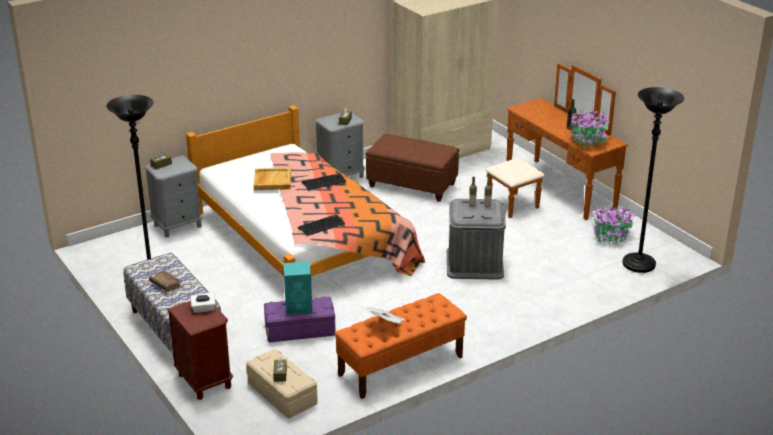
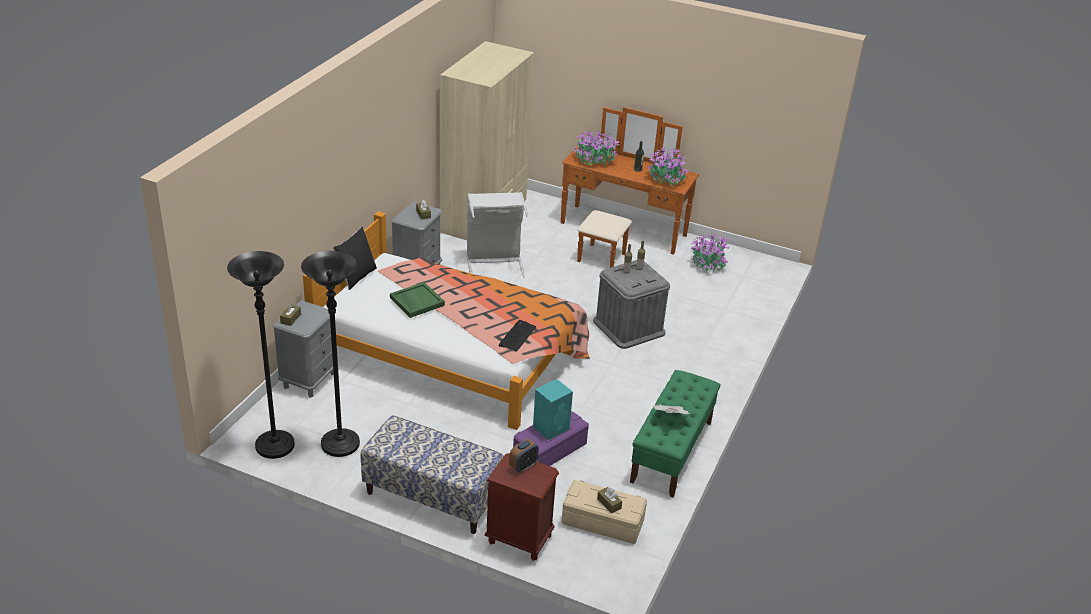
camera: 35 degrees left, 5 degrees up
brown book [149,270,182,292] -> none
white tissue box [190,293,215,313] -> alarm clock [509,439,539,473]
beige tray [254,168,291,190] -> green tray [390,282,445,318]
keyboard [301,173,346,190] -> none
orange bench [334,293,467,399] -> green bench [630,370,721,497]
brown ottoman [366,134,459,202] -> grey laundry basket [467,192,528,277]
black floor lamp [622,87,684,273] -> black floor lamp moved to [227,251,295,459]
none -> black pillow [333,227,377,290]
none -> potted plant [573,131,620,166]

